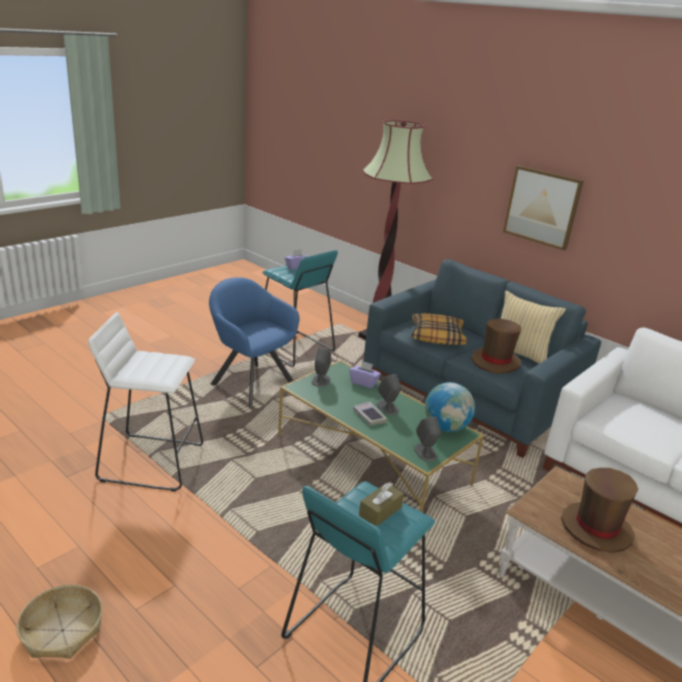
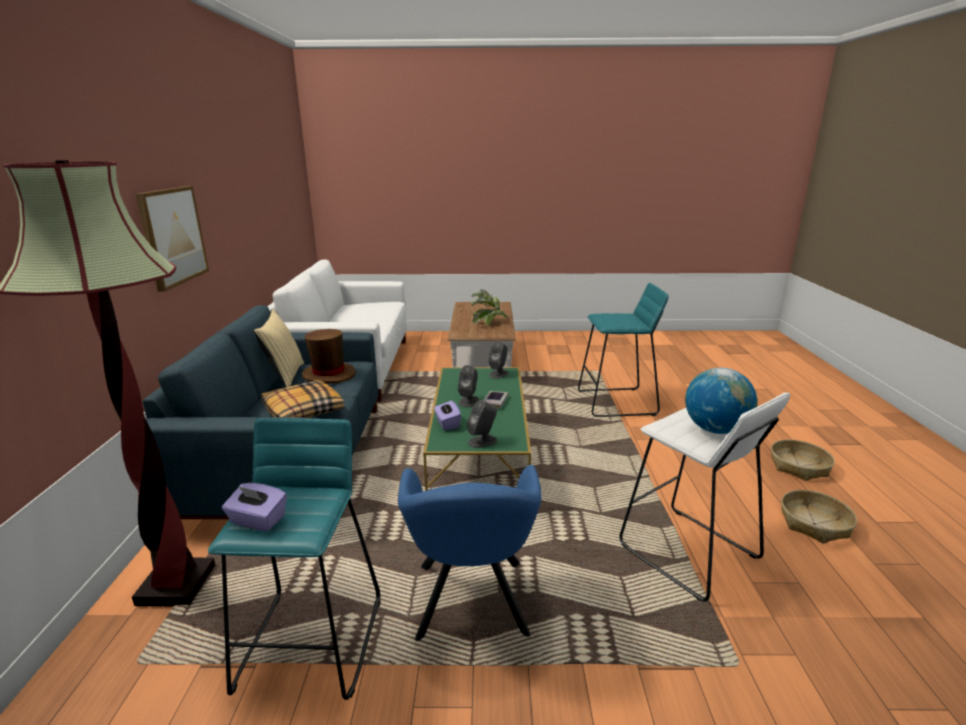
camera: 130 degrees left, 5 degrees down
brown tissue box [359,482,404,526] -> none
globe [425,382,475,432] -> globe moved to [685,368,757,434]
brown hat [561,468,638,553] -> potted plant [471,289,508,326]
none -> basket [781,490,857,544]

